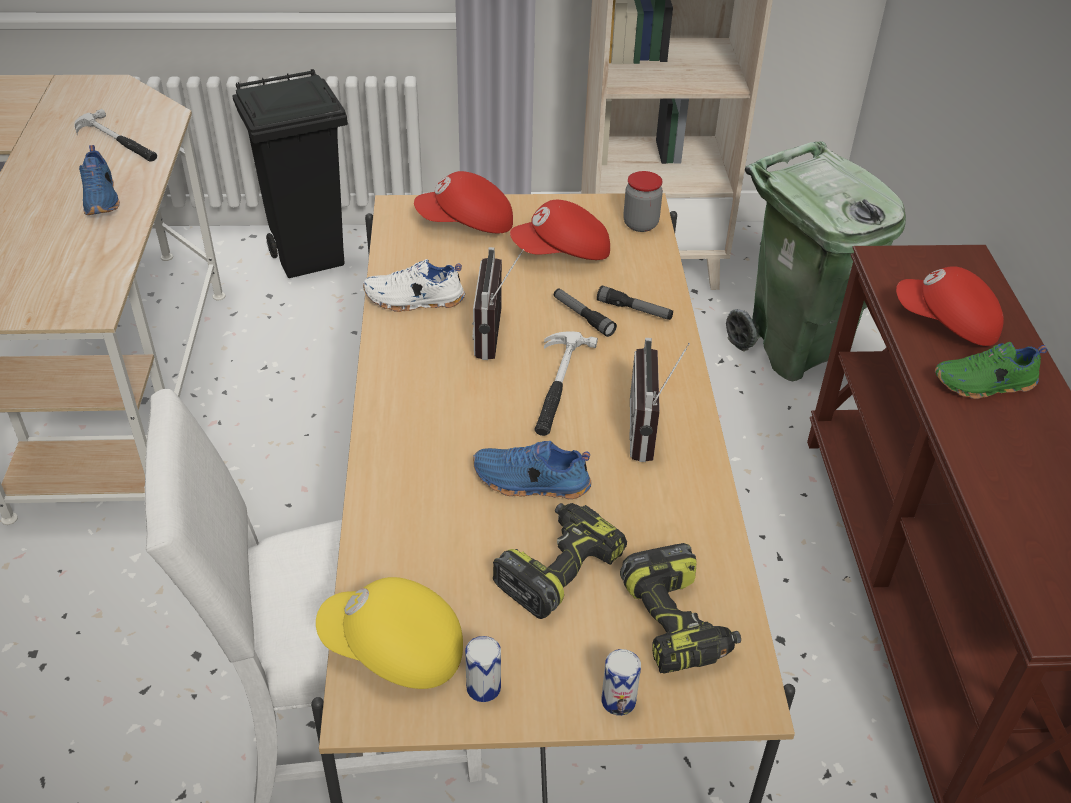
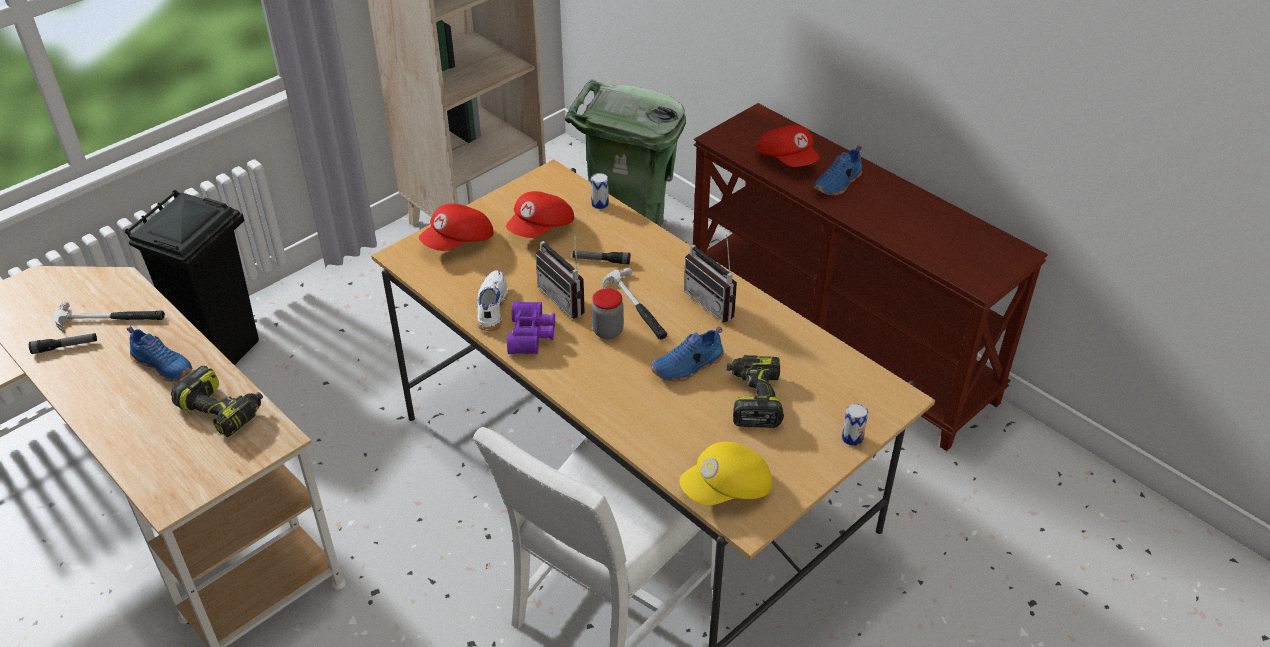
camera: 40 degrees left, 0 degrees up
white shoe [363,259,465,312] -> white shoe turned 135 degrees clockwise [477,270,508,331]
can [465,636,501,702] -> can moved to [591,173,609,209]
flashlight [597,285,673,320] -> flashlight moved to [29,333,97,354]
power drill [620,543,741,674] -> power drill moved to [171,366,263,437]
jar [623,171,663,232] -> jar moved to [592,288,624,339]
red cap [896,266,1004,346] -> red cap turned 105 degrees counterclockwise [757,125,820,167]
green shoe [935,342,1047,399] -> blue shoe [813,145,862,196]
none -> purple binoculars [507,302,555,354]

